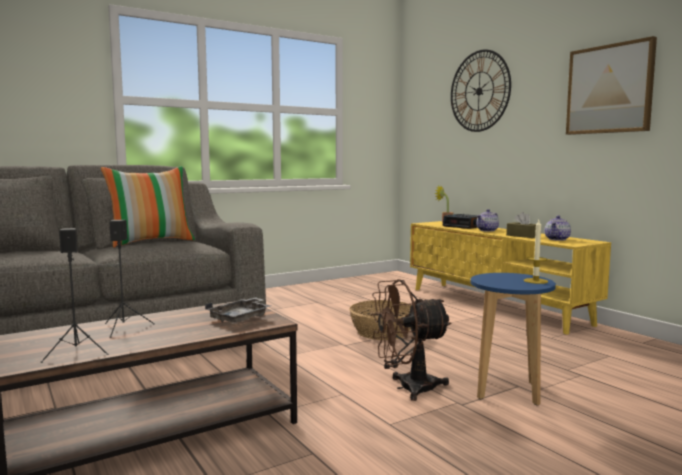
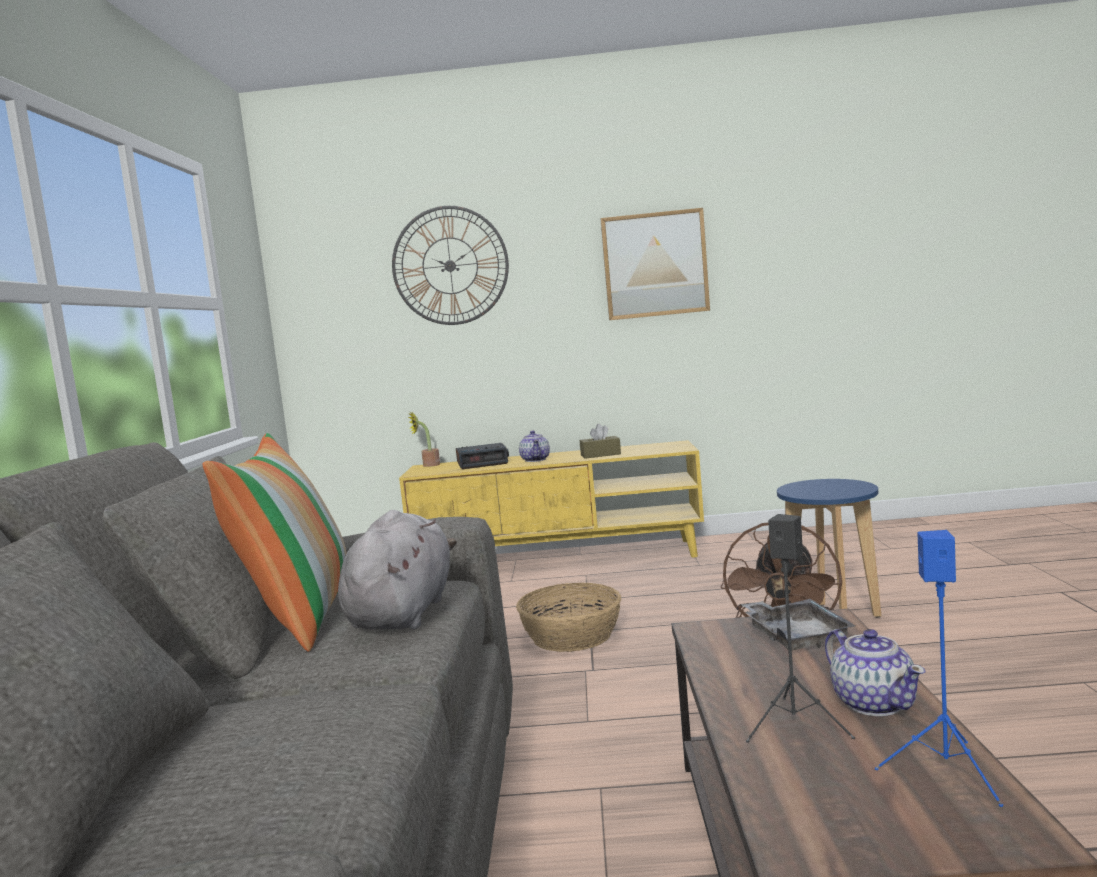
camera: 55 degrees left, 0 degrees up
black speaker [41,228,108,363] -> blue speaker [875,530,1003,807]
candle [524,220,548,284] -> none
teapot [544,215,571,241] -> teapot moved to [825,629,925,716]
none -> grey plush toy [338,510,457,629]

